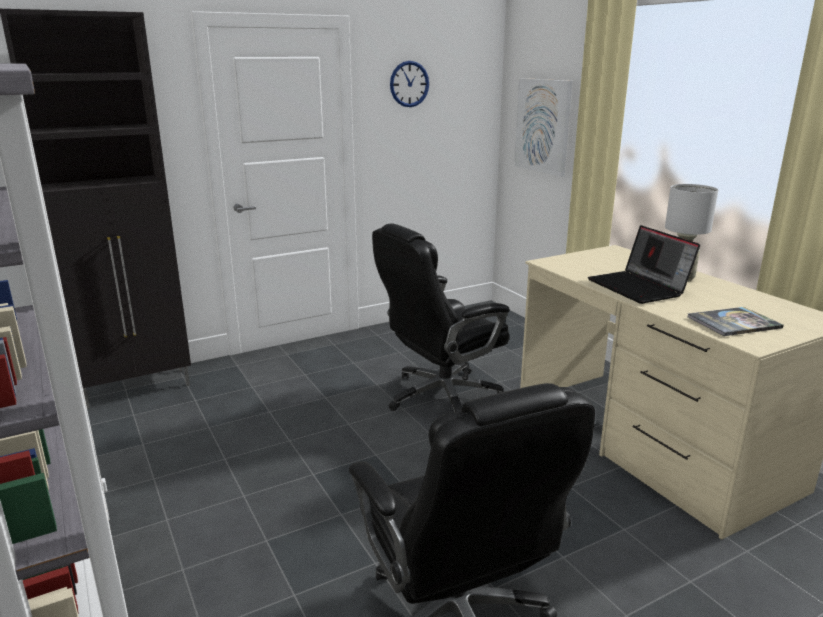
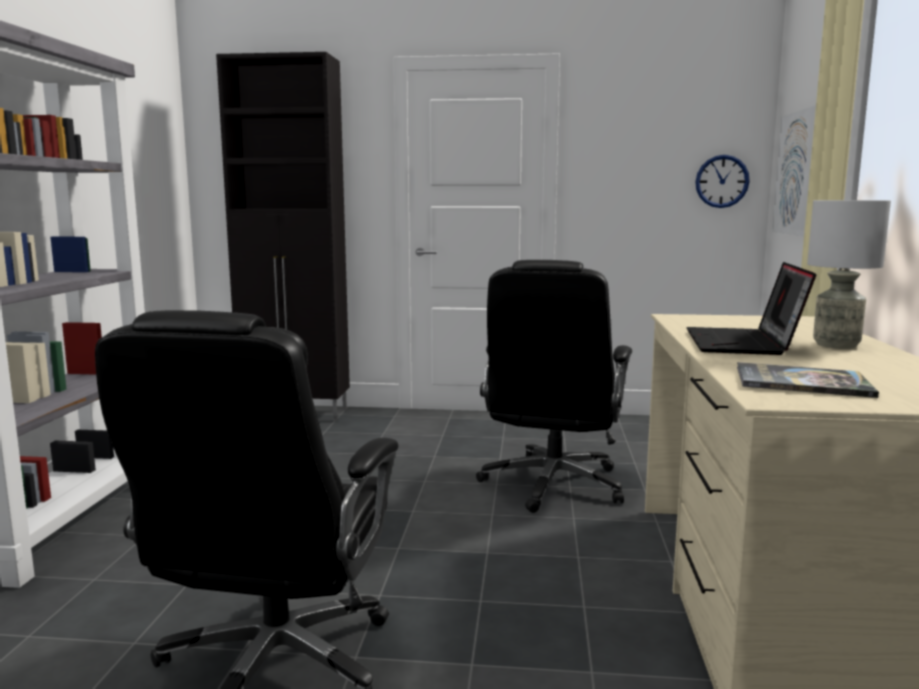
camera: 35 degrees right, 10 degrees down
black office chair [372,224,510,412] -> black office chair turned 75 degrees counterclockwise [476,260,632,513]
wall clock [390,61,429,107] -> wall clock moved to [695,155,750,208]

